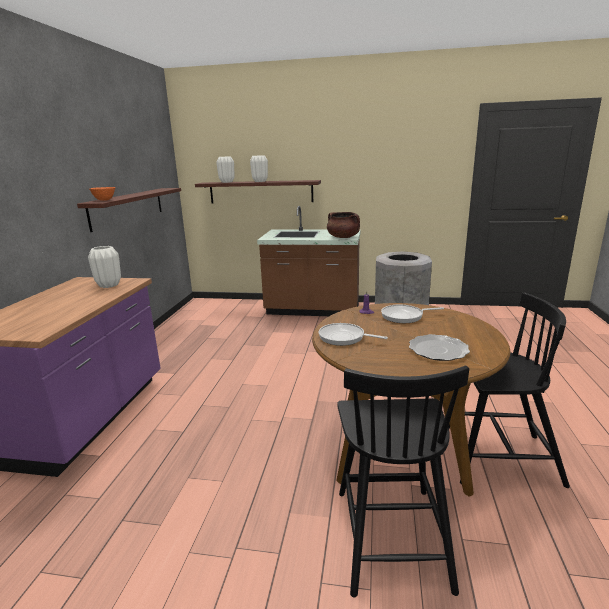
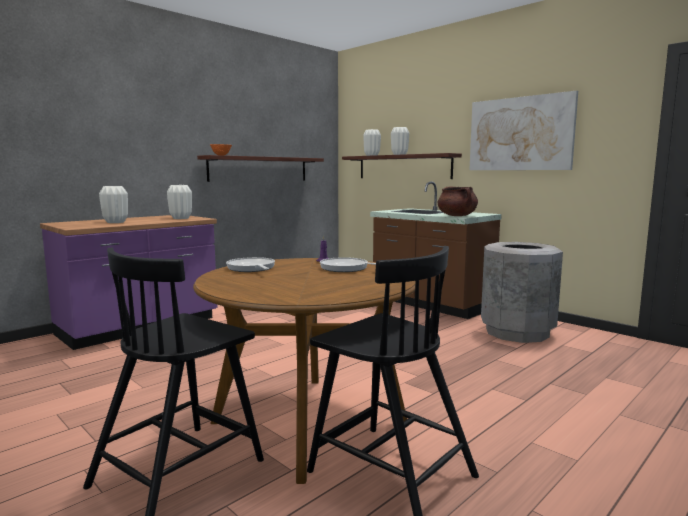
camera: 35 degrees right, 10 degrees down
plate [409,334,470,361] -> none
none -> white vase [99,186,128,223]
none -> picture [469,91,578,170]

